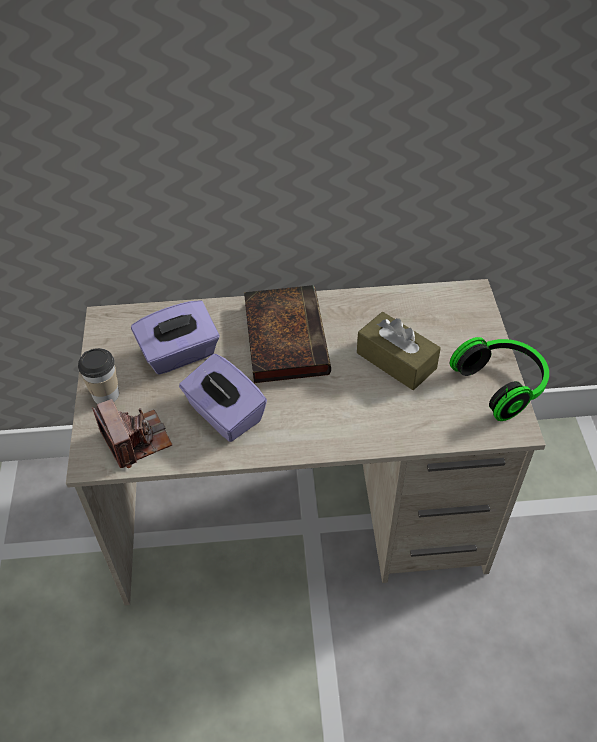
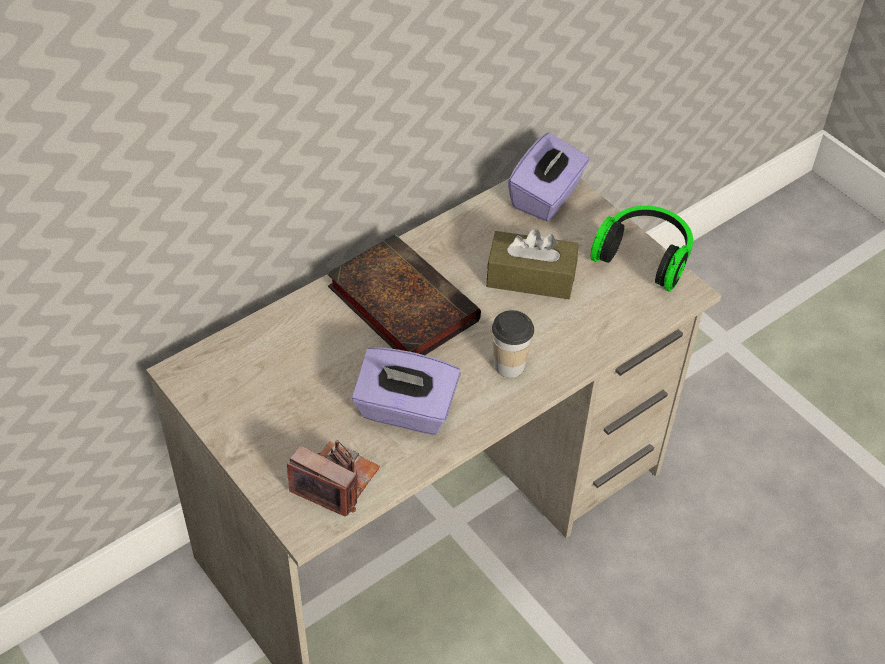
camera: 35 degrees left, 0 degrees up
cup [78,348,119,404] -> cup moved to [492,310,534,378]
purple tissue box [131,300,219,375] -> purple tissue box moved to [508,132,590,222]

